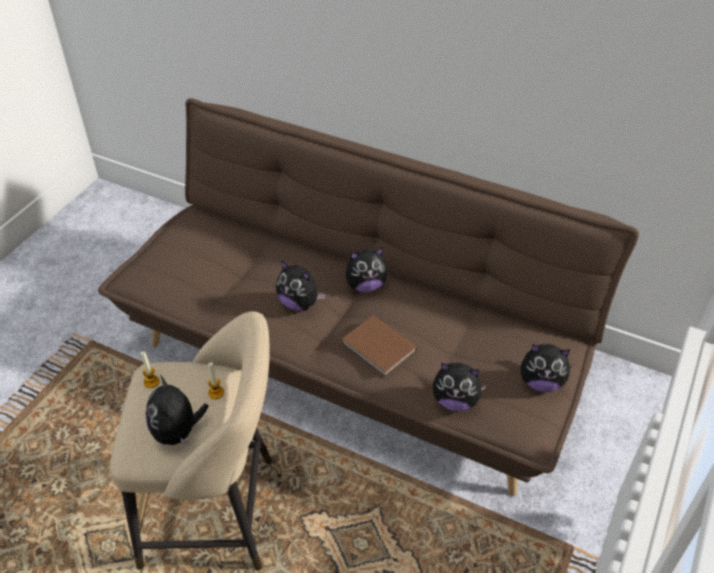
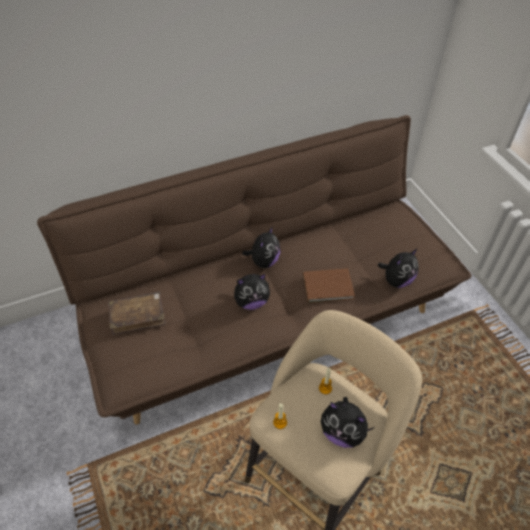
camera: 50 degrees left, 5 degrees up
plush toy [520,344,573,392] -> none
none -> brown book [108,292,166,335]

